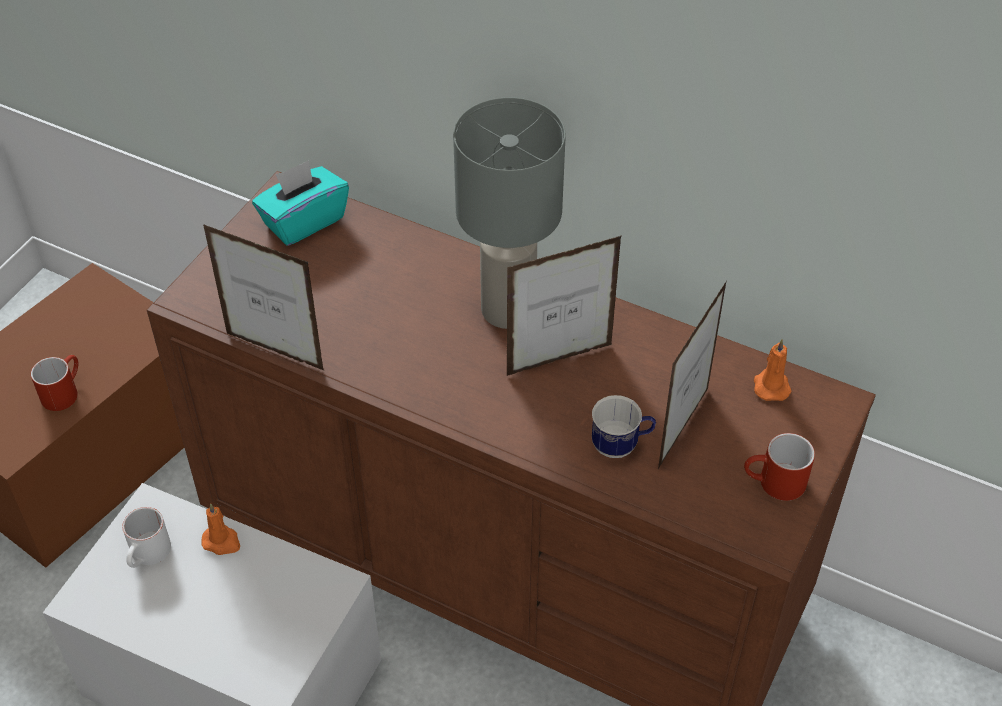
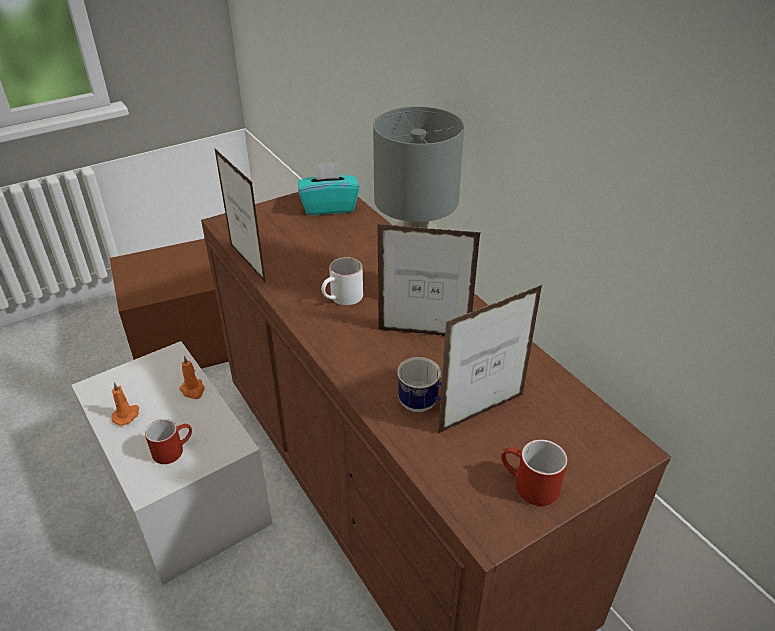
camera: 30 degrees right, 10 degrees down
red mug [31,355,78,411] -> red mug moved to [145,419,192,464]
white mug [122,507,171,568] -> white mug moved to [321,257,363,305]
orange candle [754,339,792,401] -> orange candle moved to [111,382,139,426]

